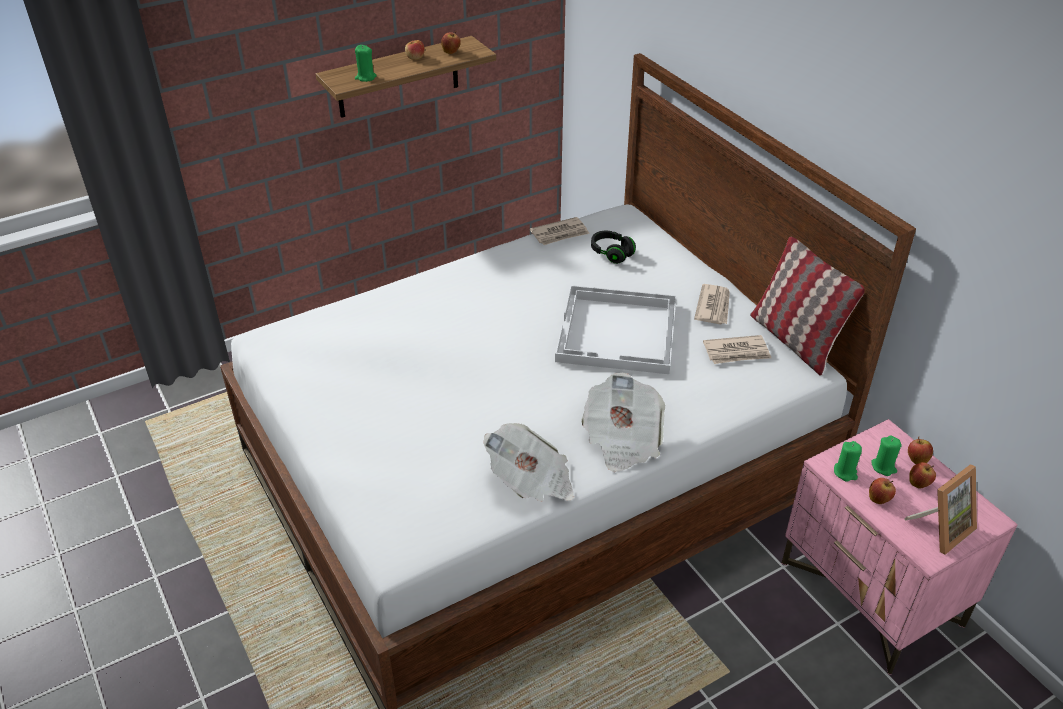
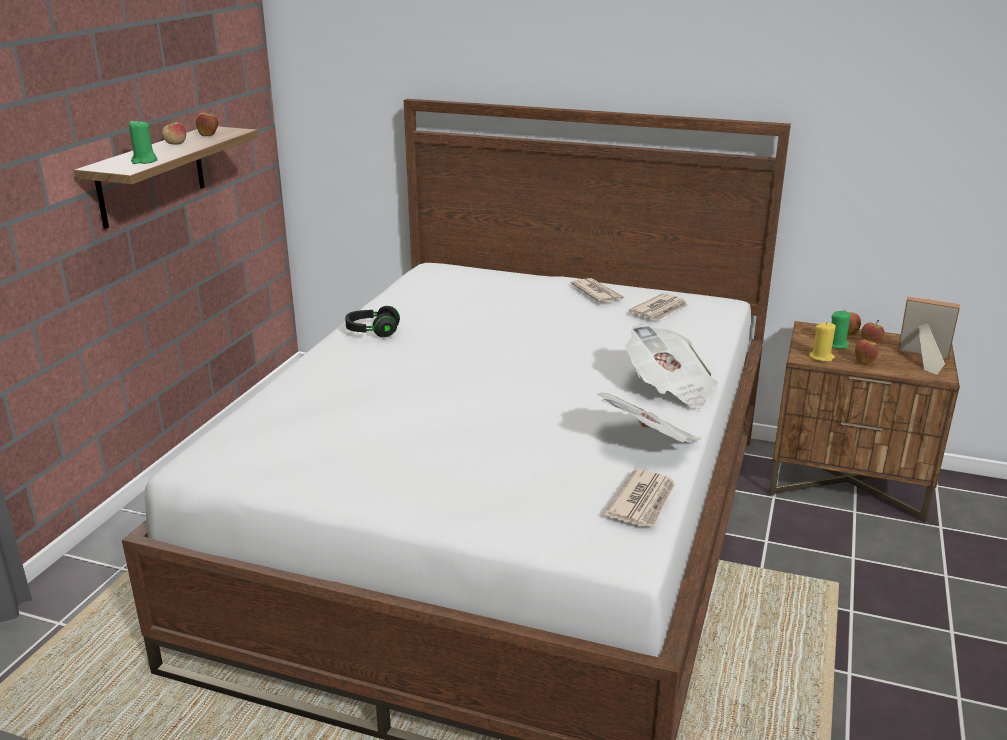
camera: 40 degrees left, 15 degrees down
newspaper [530,217,590,245] -> newspaper moved to [604,469,675,527]
white tray [555,285,677,374] -> none
black headphones [591,231,636,264] -> black headphones moved to [345,306,400,337]
pillow [750,237,865,376] -> none
pink nightstand [781,419,1018,674] -> brown nightstand [769,321,960,523]
green candle [834,441,862,482] -> yellow candle [809,322,836,362]
picture frame [904,464,977,555] -> picture frame turned 75 degrees counterclockwise [898,296,960,375]

